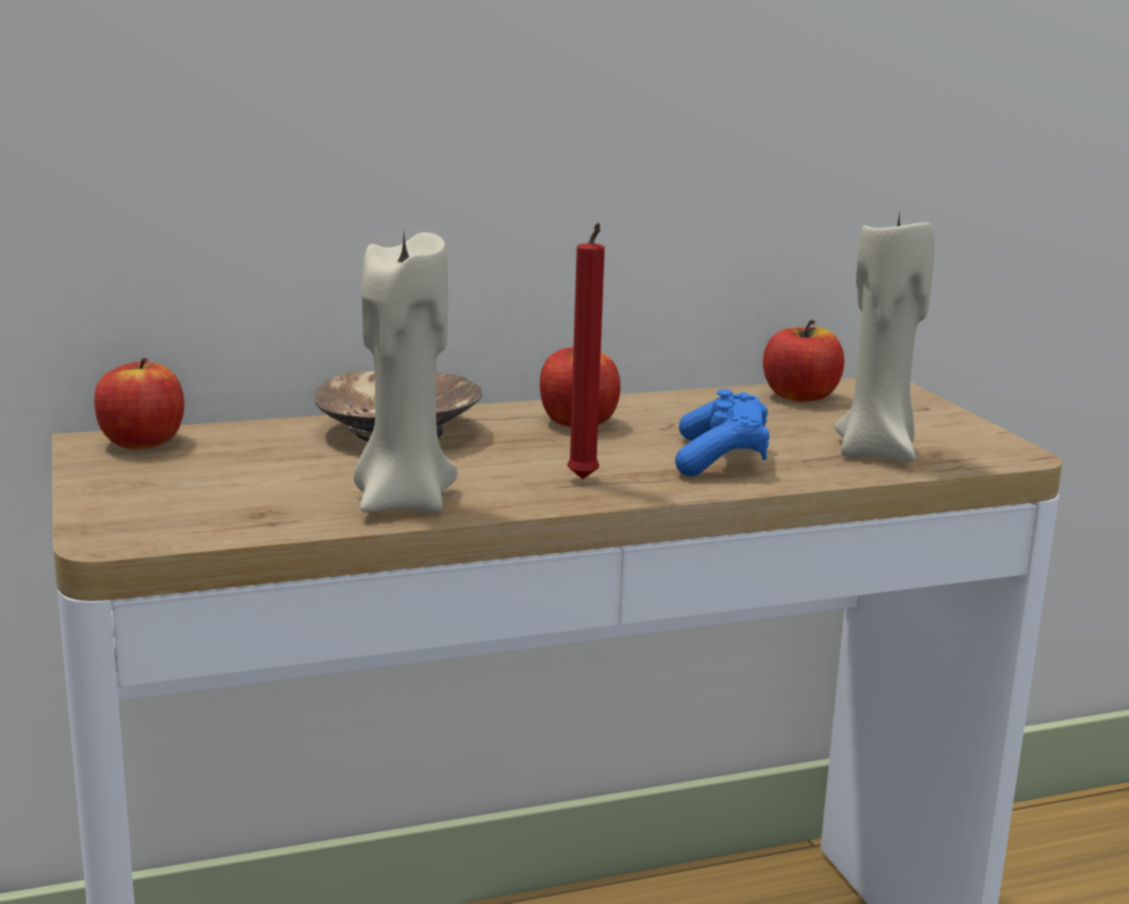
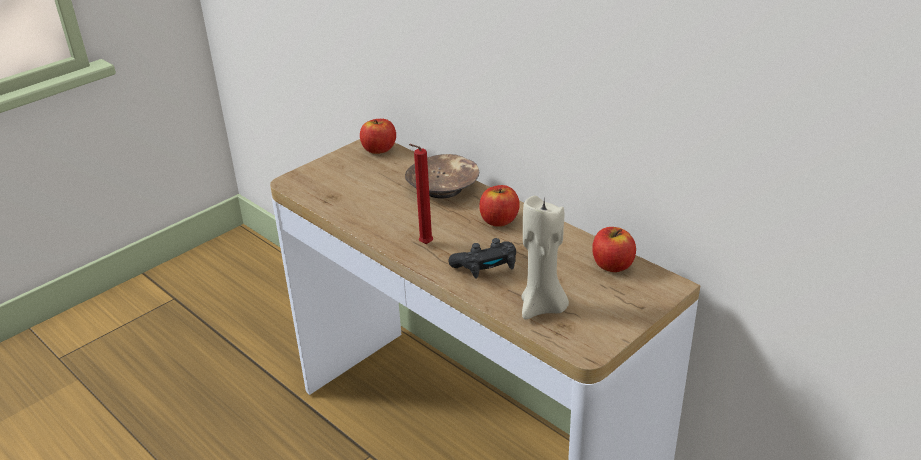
camera: 65 degrees right, 15 degrees up
beige candle [354,232,457,514] -> none
blue game controller [675,389,770,477] -> black game controller [449,238,516,279]

